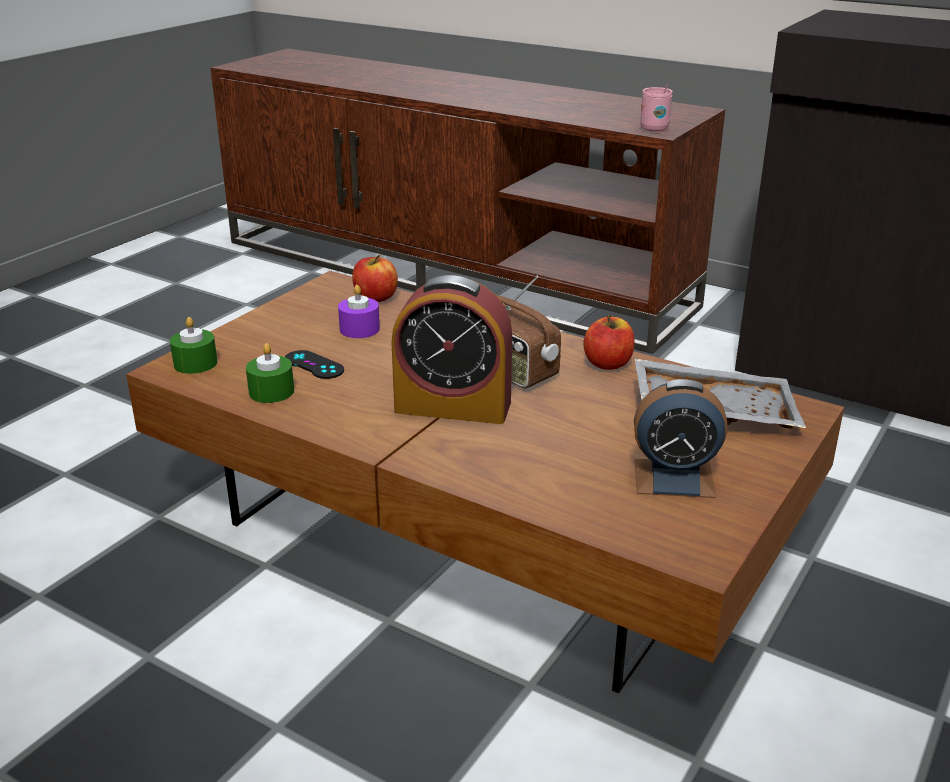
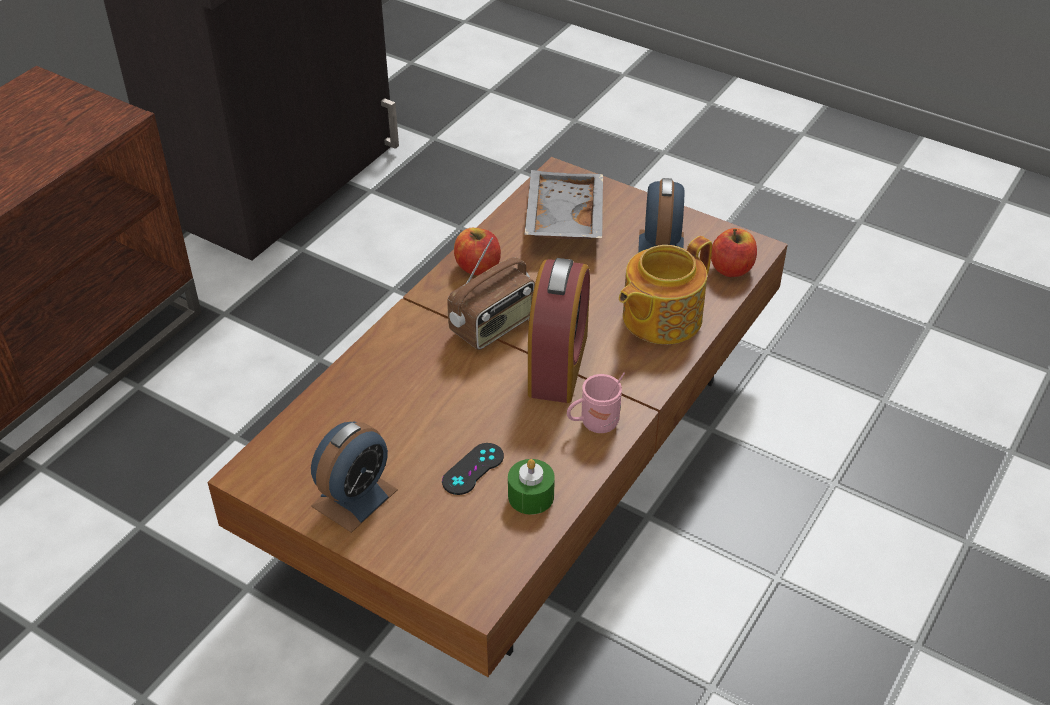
camera: 90 degrees left, 15 degrees up
green candle [170,317,218,374] -> none
purple candle [338,285,380,338] -> none
apple [352,255,398,302] -> apple moved to [711,228,757,277]
pink mug [640,84,673,131] -> pink mug moved to [567,372,625,433]
none -> alarm clock [311,421,398,533]
none -> teapot [619,236,712,344]

